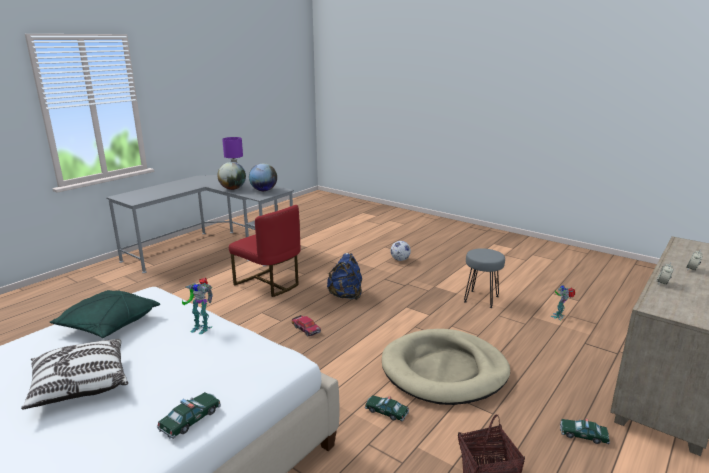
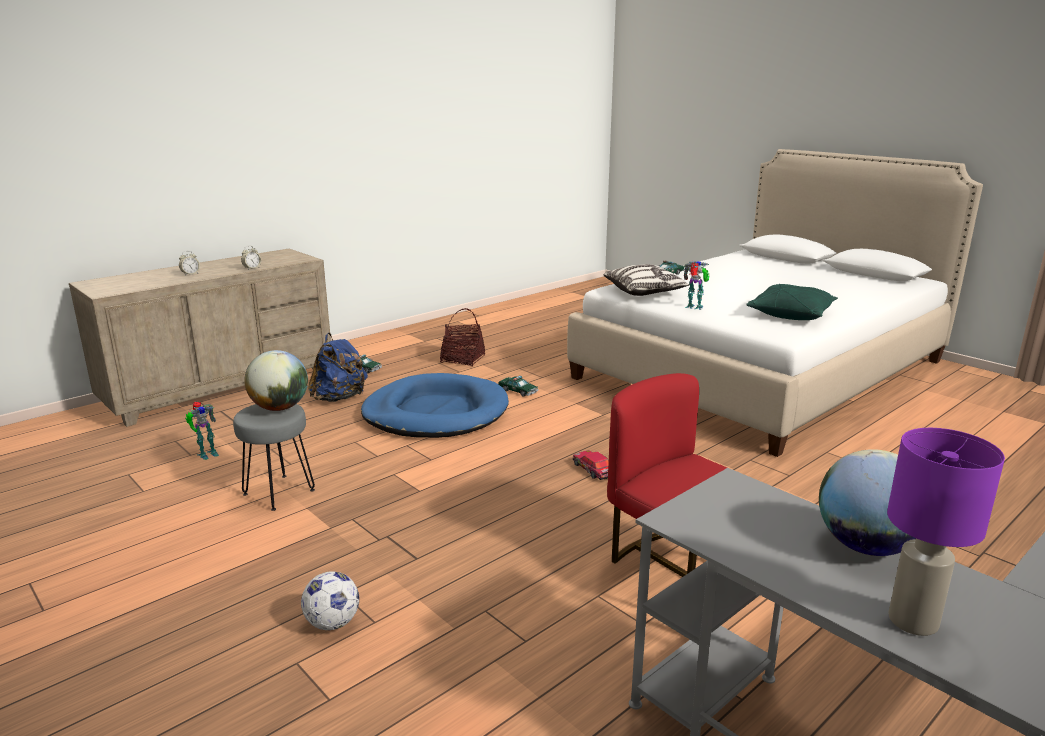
camera: 170 degrees left, 0 degrees up
pillow [21,339,128,409] -> pillow moved to [603,264,689,296]
globe [249,163,277,191] -> globe moved to [244,350,308,411]
blue backpack [327,253,362,300] -> blue backpack moved to [308,333,368,402]
beige dog bed [382,329,510,405] -> blue dog bed [361,373,509,438]

